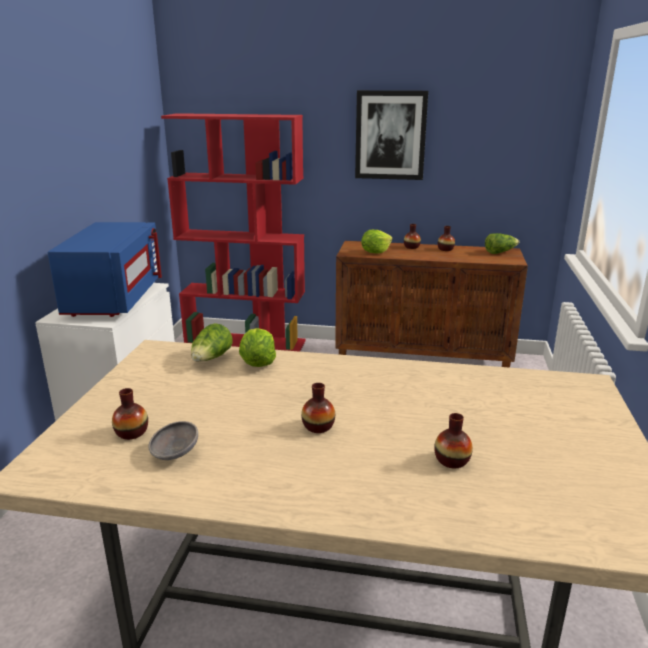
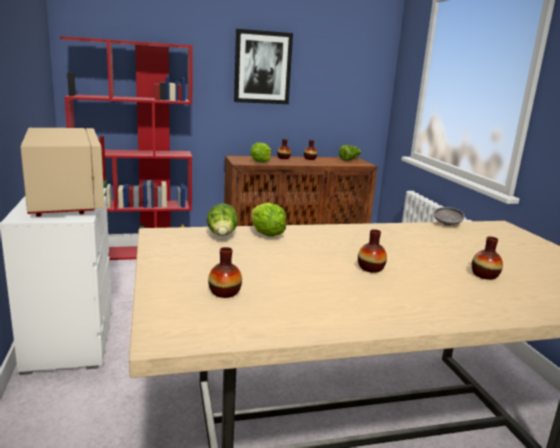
camera: 25 degrees left, 5 degrees down
blue microwave [48,222,162,317] -> beige microwave [20,128,106,217]
grey bowl [148,421,198,460] -> grey bowl moved to [433,207,465,226]

